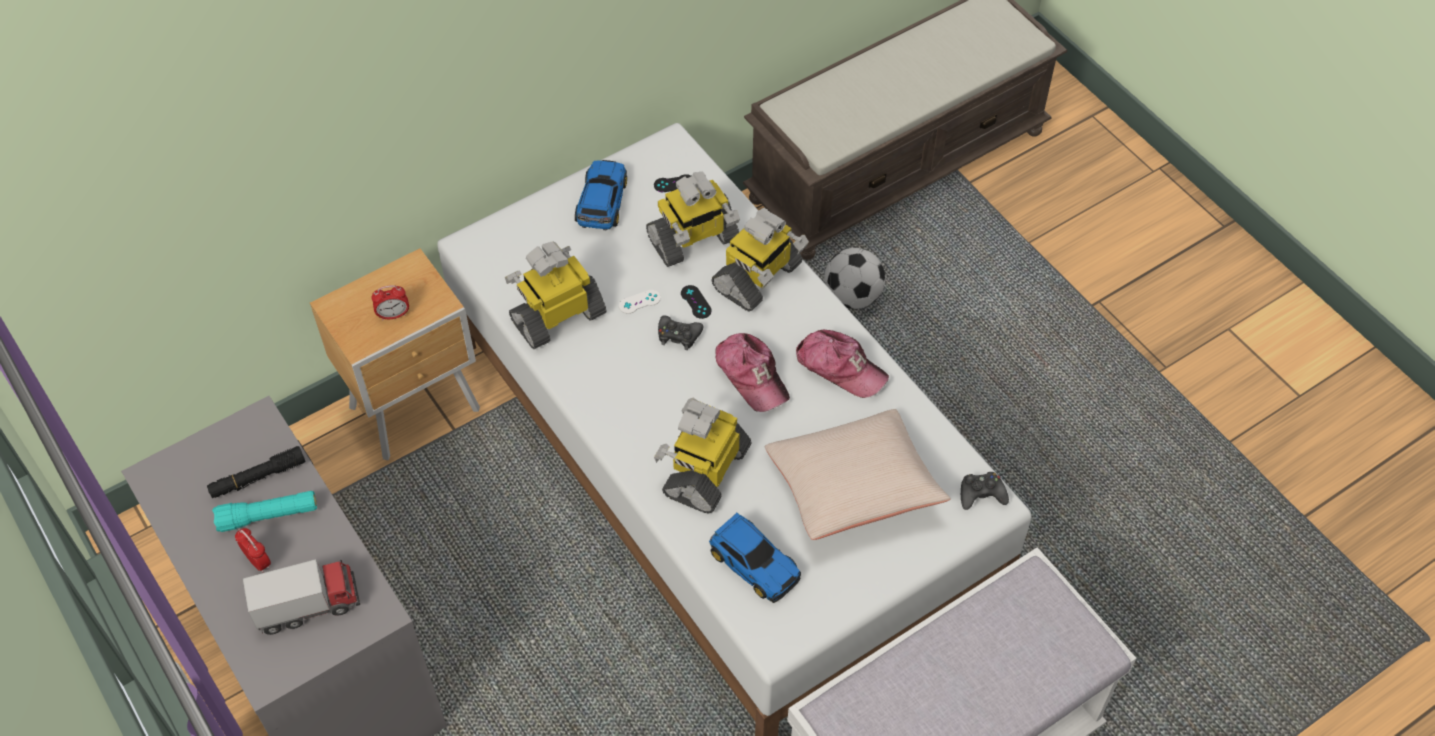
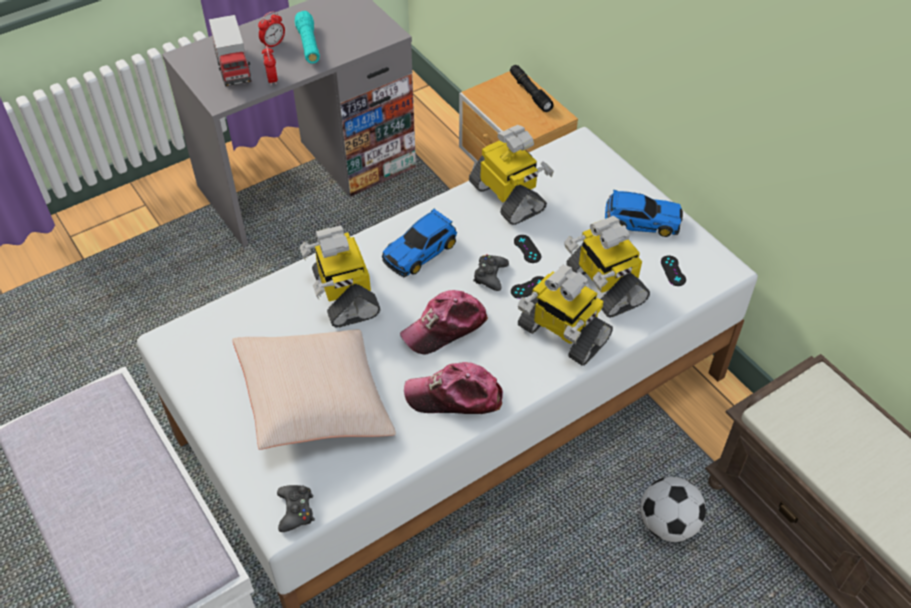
camera: 90 degrees right, 5 degrees down
black flashlight [207,446,306,498] -> black flashlight moved to [510,65,554,112]
alarm clock [371,285,409,320] -> alarm clock moved to [262,45,278,86]
white game controller [619,290,661,314] -> black game controller [514,235,541,263]
toy robot [654,397,752,513] -> toy robot turned 135 degrees counterclockwise [300,225,380,328]
toy car [709,513,801,603] -> toy car moved to [382,208,457,277]
cap [796,330,889,398] -> cap turned 60 degrees clockwise [404,362,503,414]

